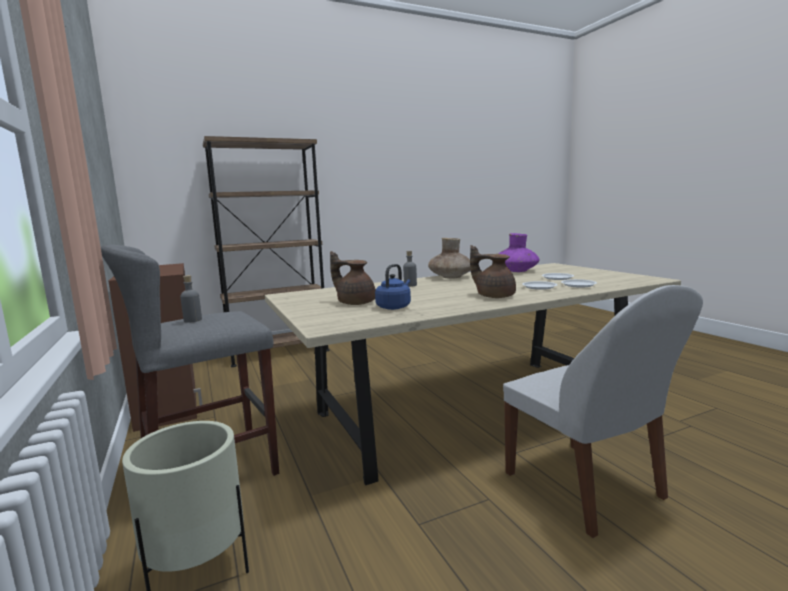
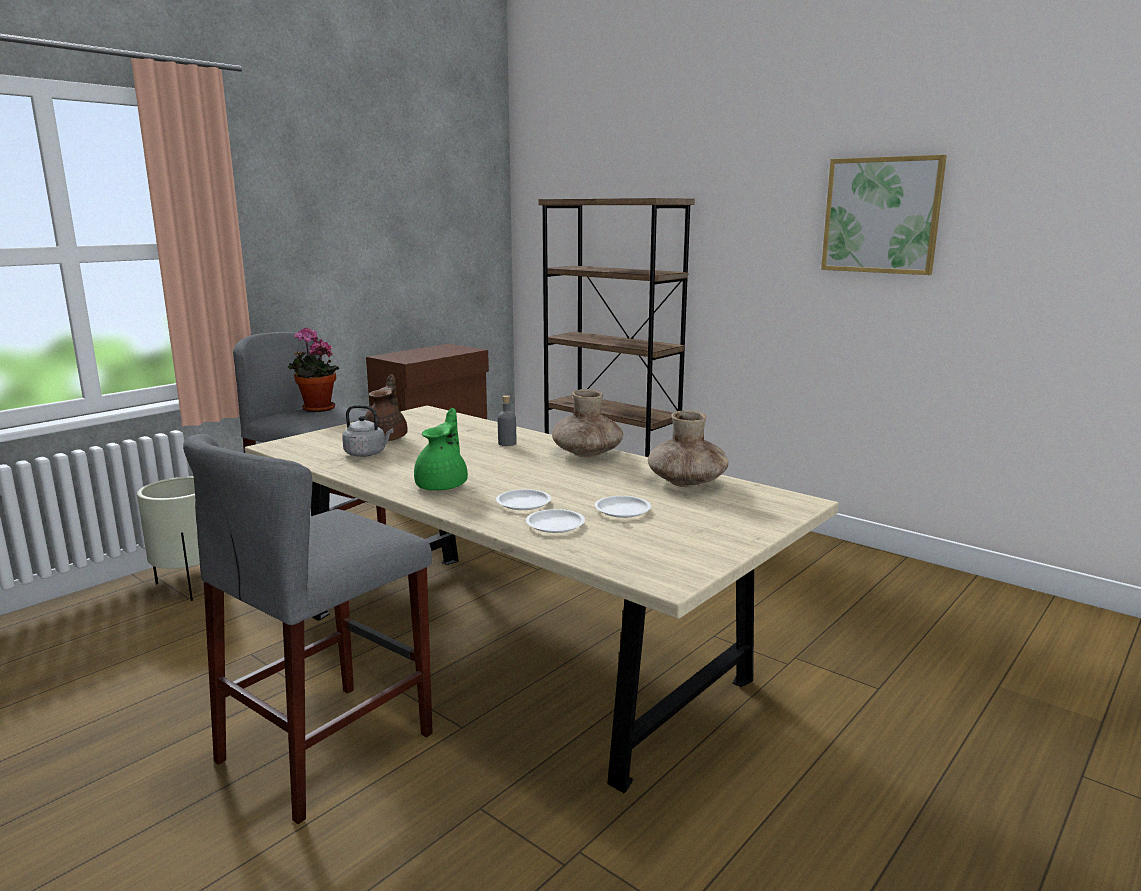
camera: 65 degrees right, 5 degrees up
grey bottle [180,275,202,323] -> potted plant [288,327,340,412]
blue kettle [375,264,411,310] -> grey kettle [342,405,393,457]
brown teapot [470,245,516,298] -> green teapot [414,408,468,491]
purple vase [499,233,539,272] -> brown vase [648,410,729,487]
white chair [503,285,703,538] -> grey stool [183,434,433,824]
none -> picture [821,155,947,275]

